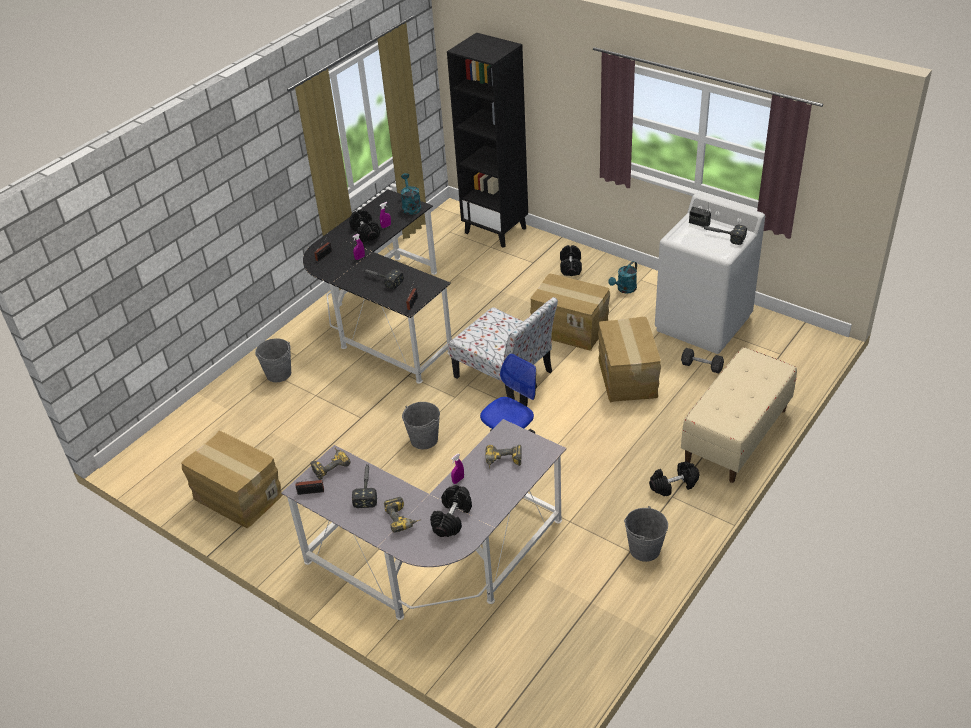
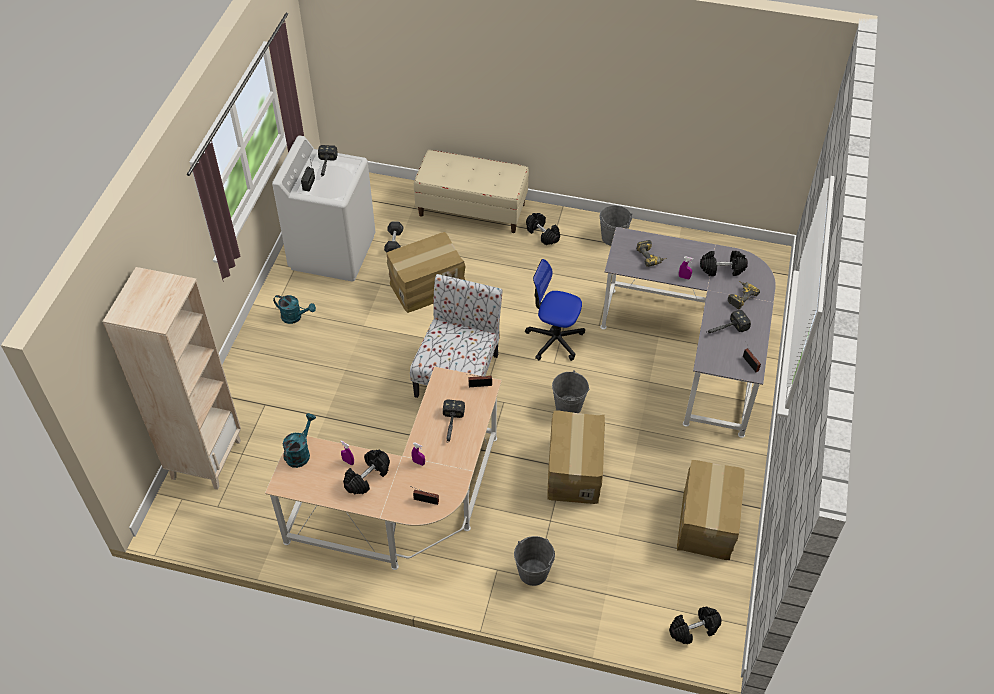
camera: 115 degrees left, 10 degrees up
black desk [303,189,452,384] -> beige desk [265,366,502,570]
power drill [310,448,351,480] -> none
turquoise watering can [401,173,421,215] -> turquoise watering can turned 150 degrees clockwise [283,413,316,468]
black bookcase [447,32,528,248] -> beige bookcase [103,267,241,490]
cardboard box [530,273,610,351] -> cardboard box moved to [547,410,605,504]
black dumbbell [560,245,582,276] -> black dumbbell moved to [669,607,721,644]

